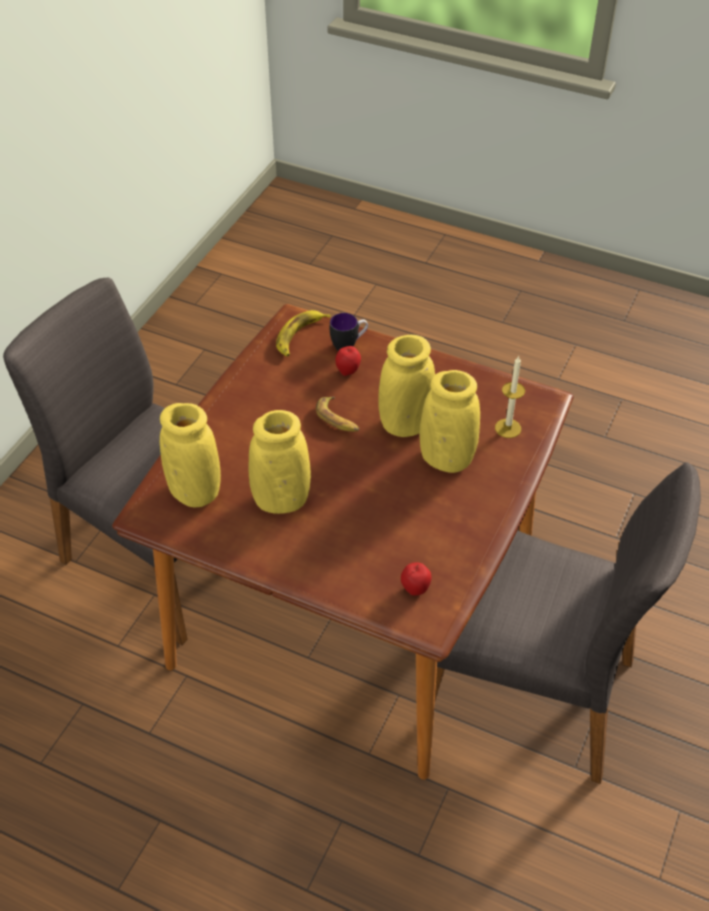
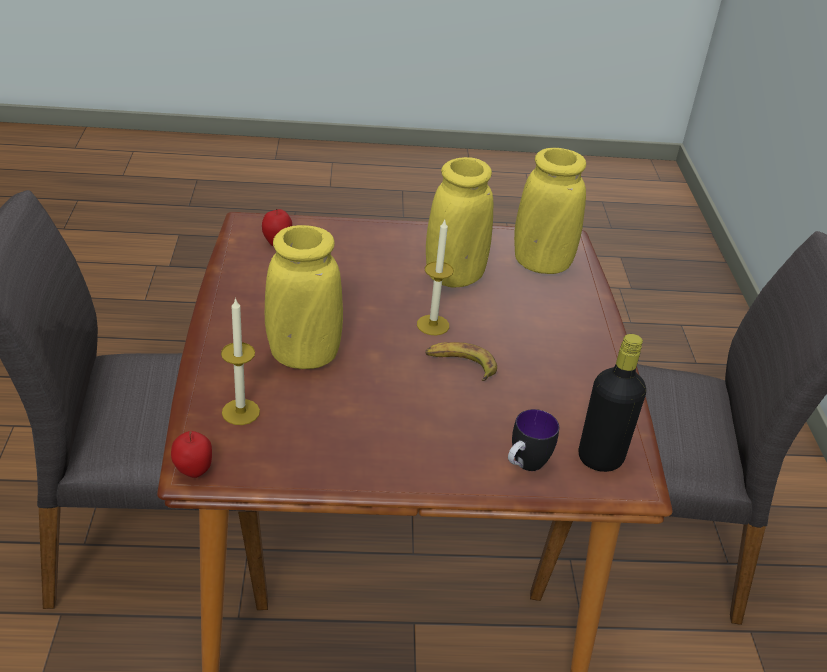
camera: 150 degrees right, 10 degrees down
banana [276,310,331,356] -> black bottle [579,334,646,472]
apple [335,346,361,376] -> apple moved to [171,431,212,478]
yellow vase [378,335,435,437] -> none
none -> candle [417,220,454,335]

